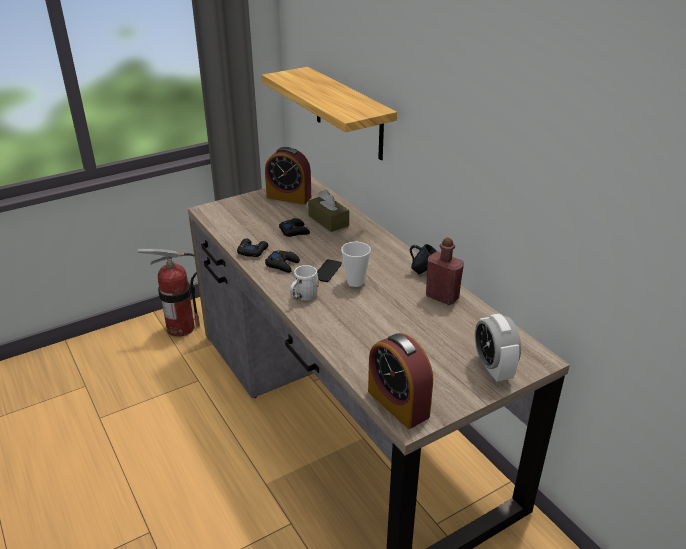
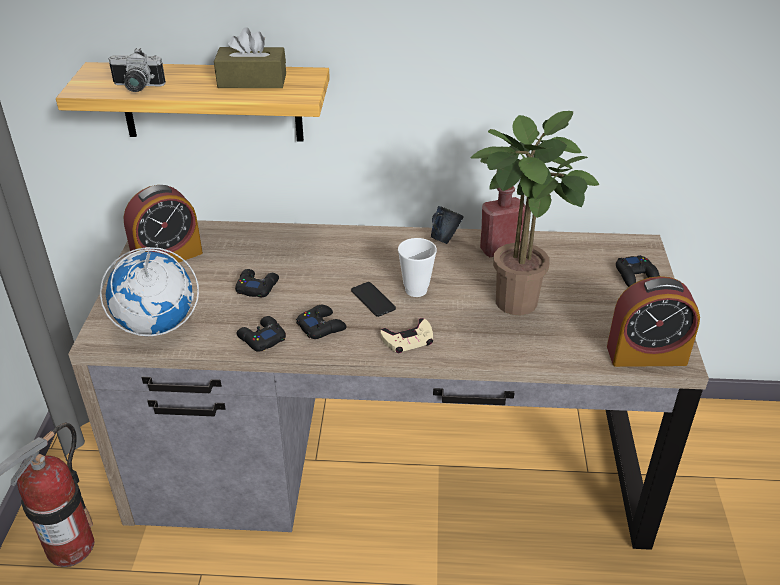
camera: 55 degrees left, 5 degrees up
white mug [290,265,319,301] -> beige game controller [381,318,433,353]
brown tissue box [308,189,349,232] -> brown tissue box moved to [214,27,286,88]
alarm clock [475,314,521,382] -> black game controller [616,255,660,287]
none -> globe [100,247,199,337]
none -> camera [109,48,166,92]
none -> potted plant [470,111,600,315]

